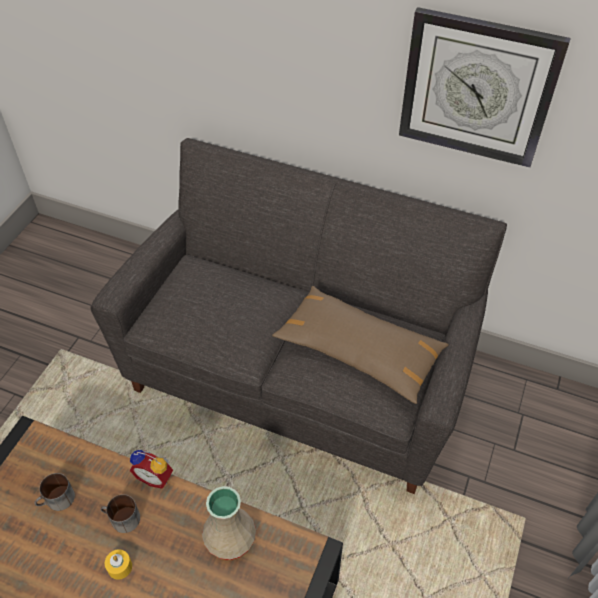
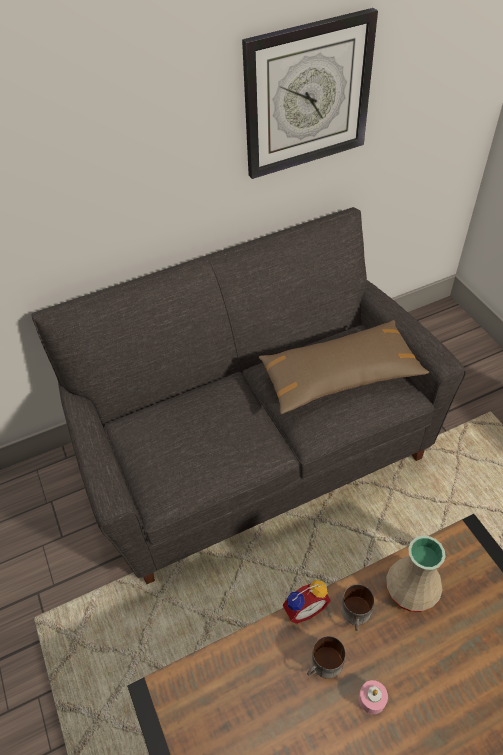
camera: 45 degrees left, 0 degrees up
mug [34,473,75,511] -> mug moved to [341,584,374,631]
yellow candle [105,549,132,580] -> pink candle [359,680,388,714]

